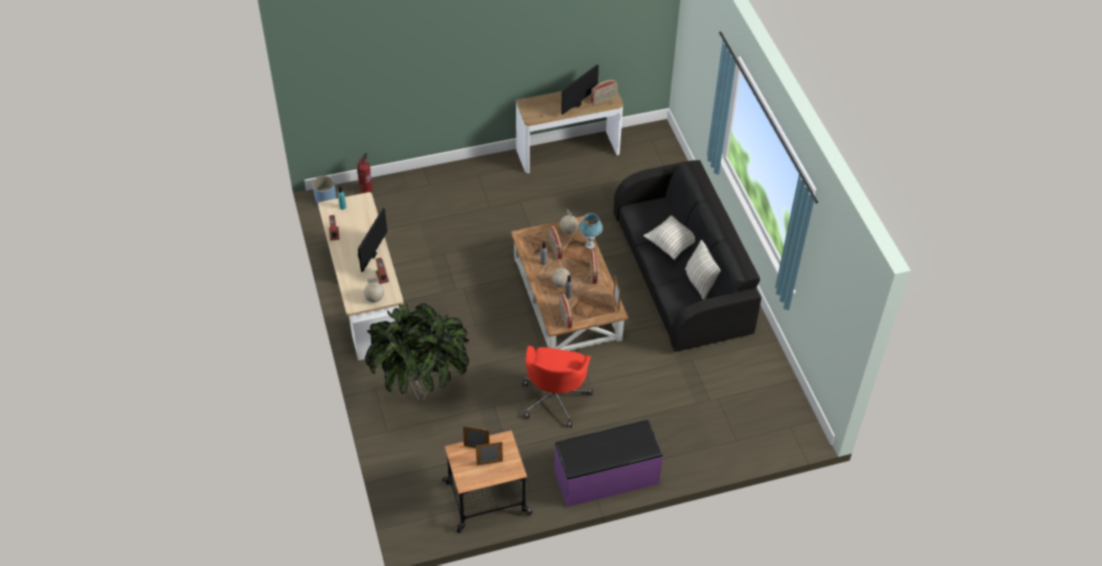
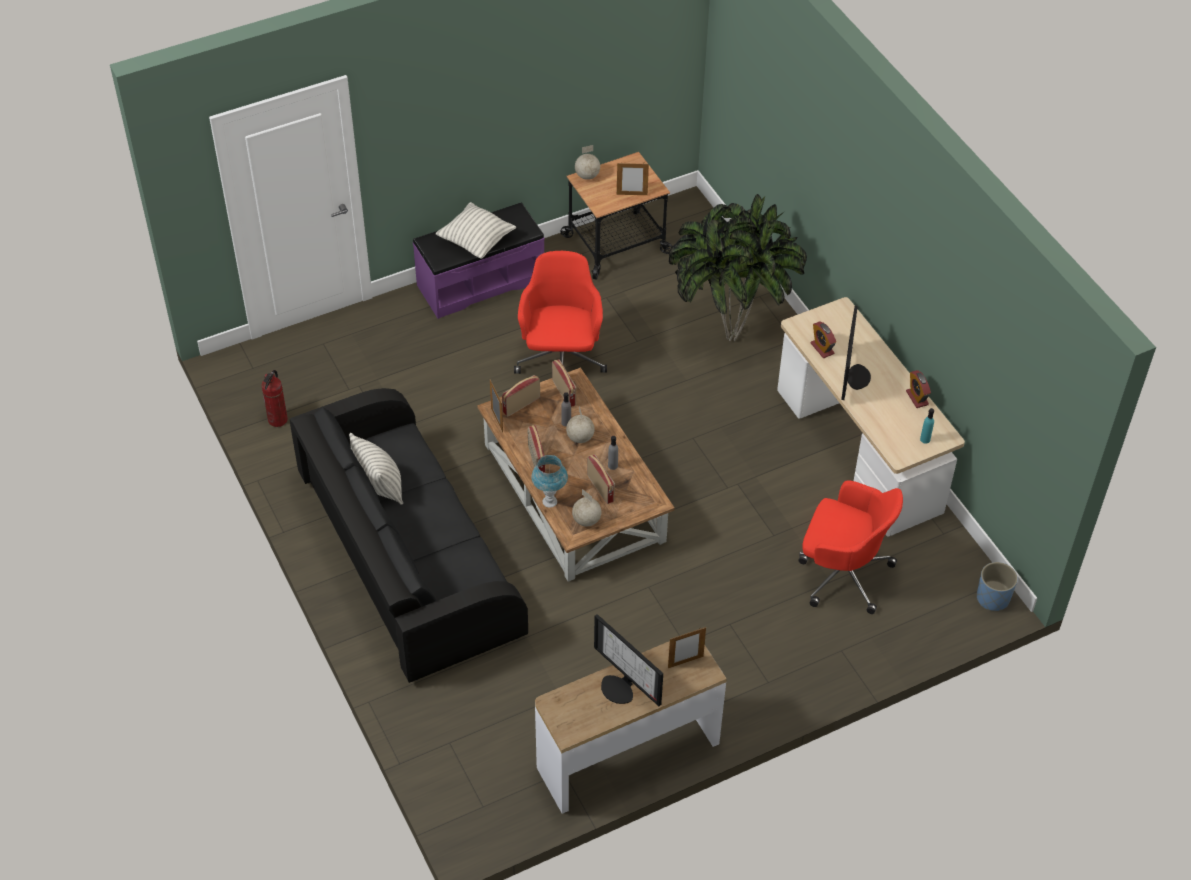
camera: 170 degrees right, 0 degrees up
fire extinguisher [357,153,373,194] -> fire extinguisher moved to [262,370,288,427]
globe [364,278,384,303] -> globe moved to [575,145,600,180]
picture frame [476,442,503,466] -> picture frame moved to [668,627,706,668]
monitor [561,64,599,115] -> monitor turned 105 degrees clockwise [594,614,663,706]
radio [591,80,617,105] -> radio moved to [502,375,540,417]
pillow [644,215,695,260] -> pillow moved to [435,202,516,259]
none -> red office chair [798,480,903,614]

